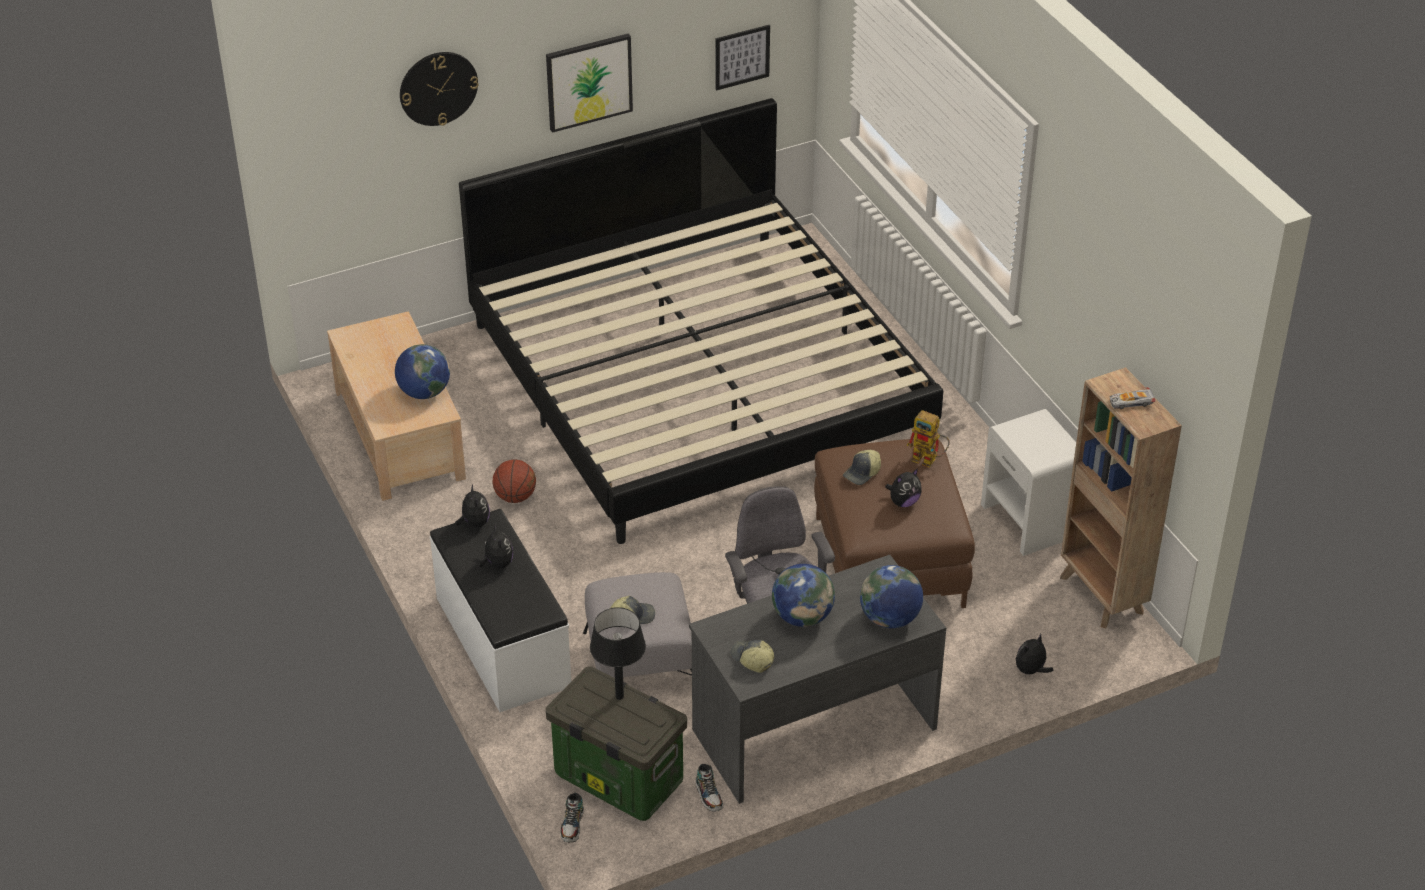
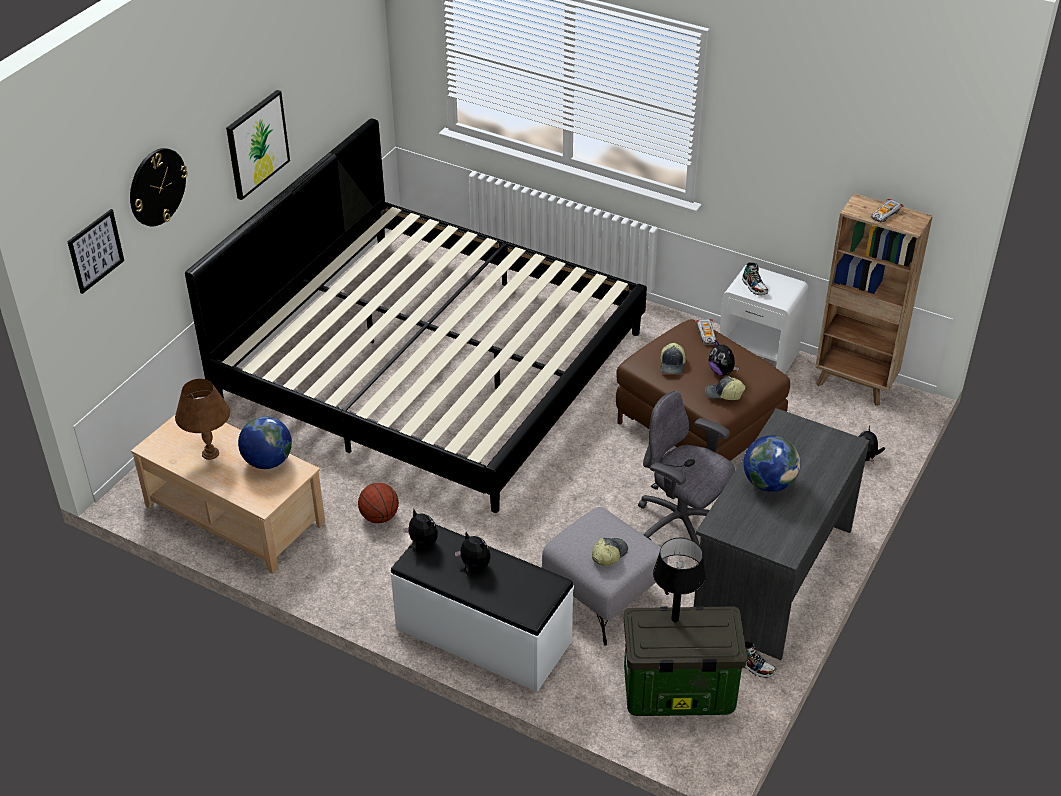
camera: 35 degrees left, 0 degrees up
shoe [560,793,584,842] -> shoe moved to [742,262,768,295]
picture [715,25,770,91] -> picture moved to [67,209,124,294]
cap [730,640,774,673] -> cap moved to [705,376,746,400]
globe [860,565,923,628] -> none
plush toy [885,469,922,507] -> plush toy turned 120 degrees clockwise [709,340,739,376]
toy robot [907,410,950,468] -> toy car [695,319,716,345]
none -> brown table lamp [175,379,230,460]

